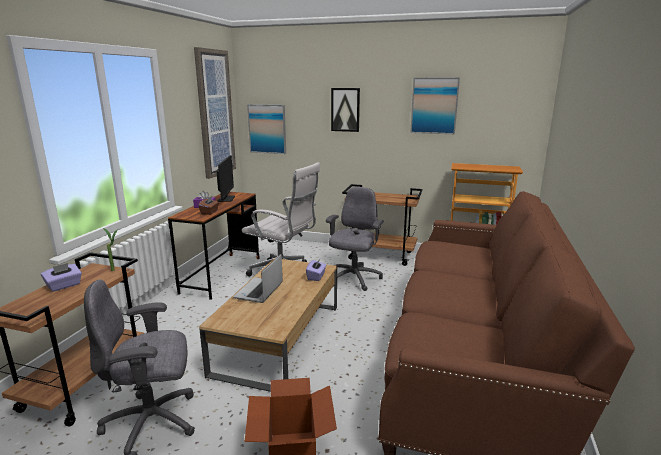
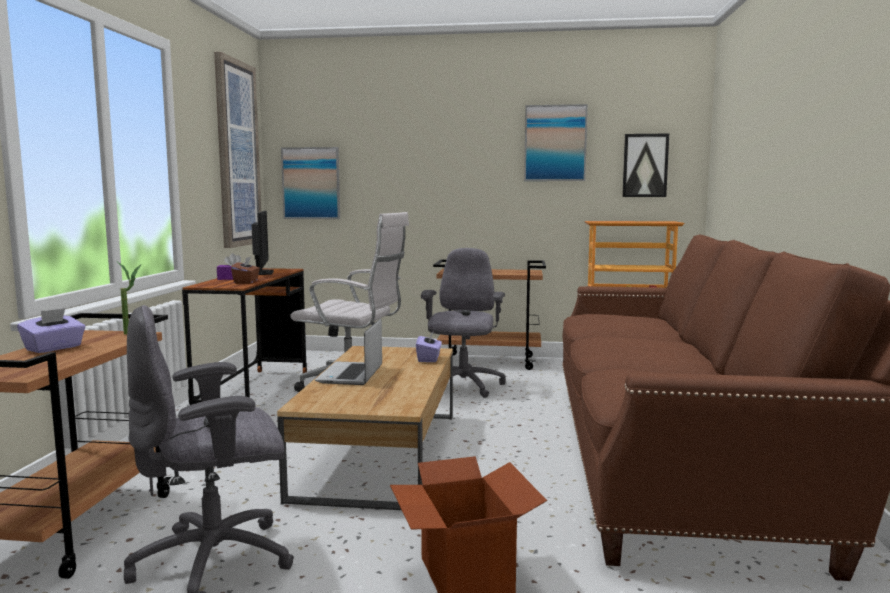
camera: 10 degrees left, 10 degrees down
picture [331,88,360,132] -> picture moved to [622,134,669,197]

